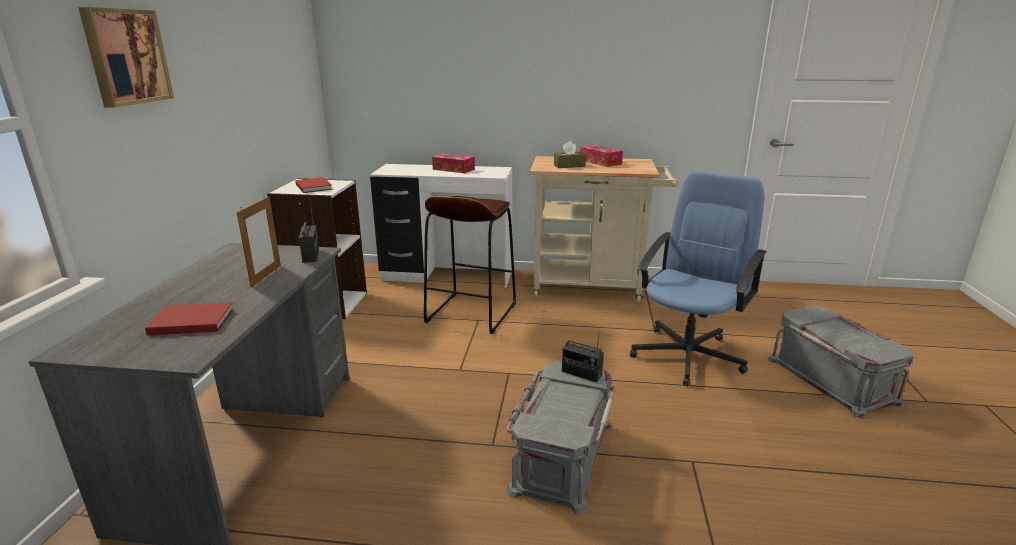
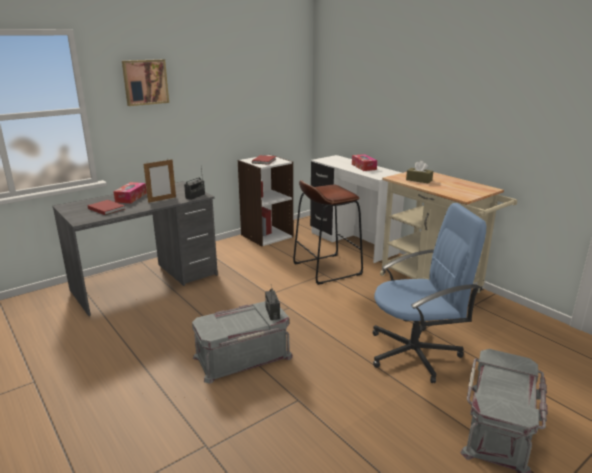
camera: 45 degrees right, 0 degrees up
tissue box [580,145,623,167] -> tissue box moved to [113,182,147,203]

